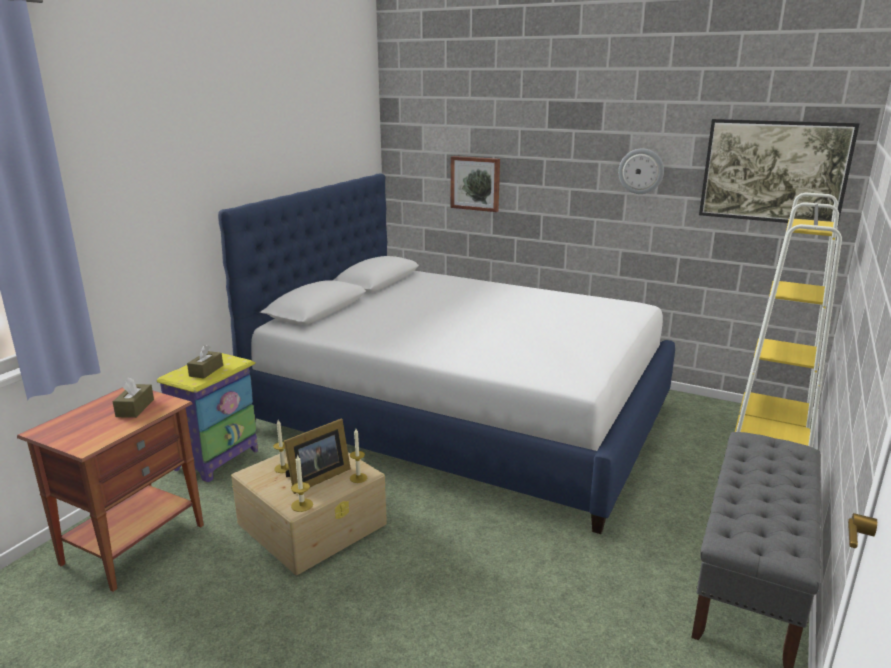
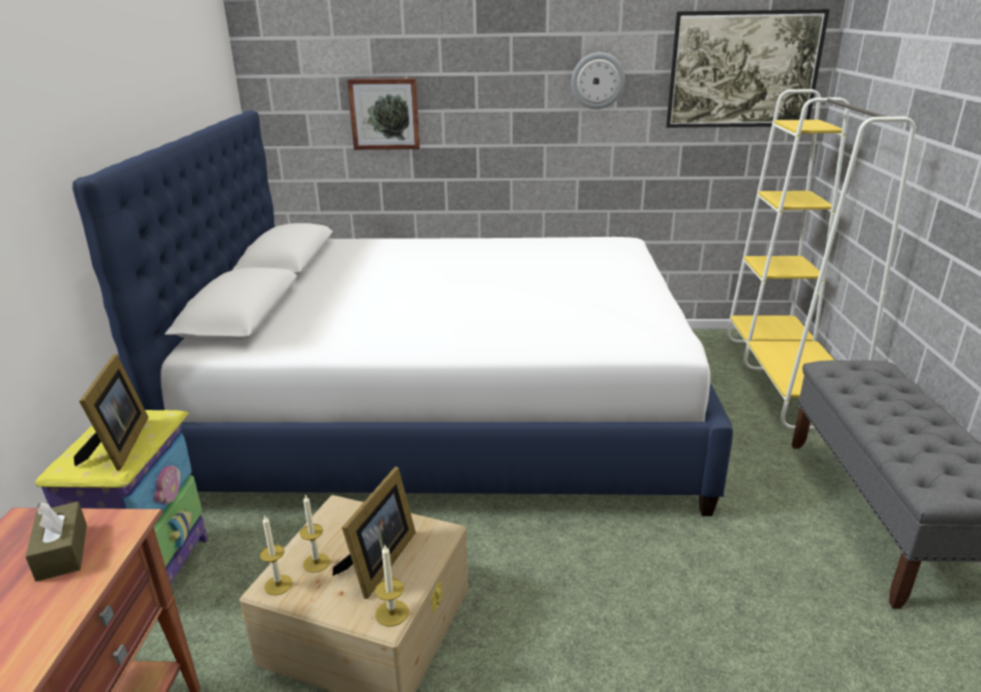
camera: 25 degrees left, 5 degrees up
brown tissue box [187,345,223,379] -> picture frame [74,354,148,471]
candle [350,429,367,483] -> candle moved to [260,516,292,595]

